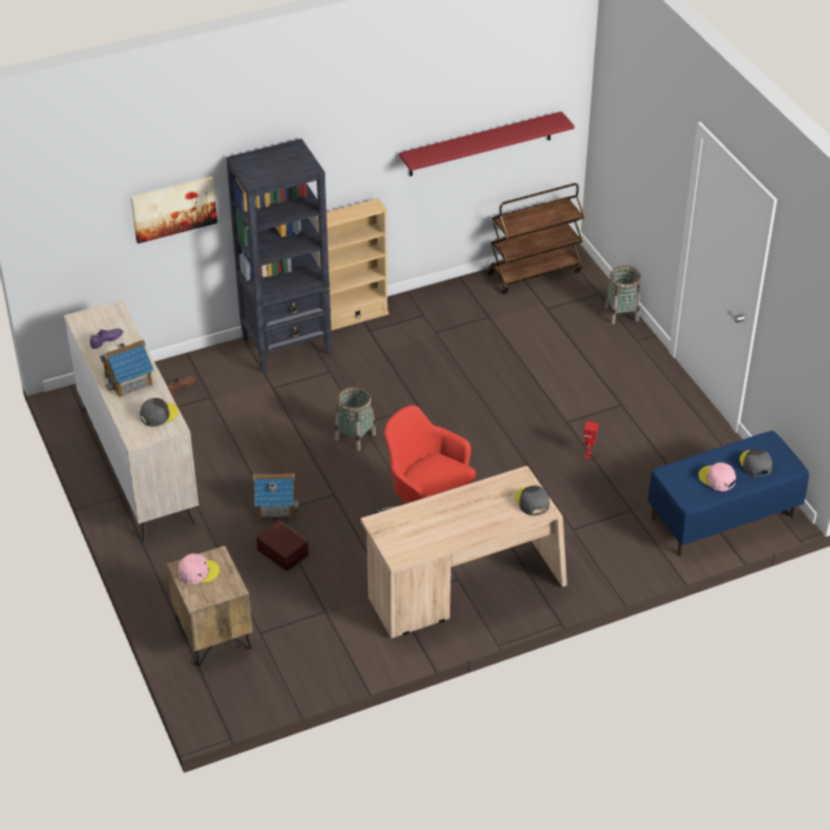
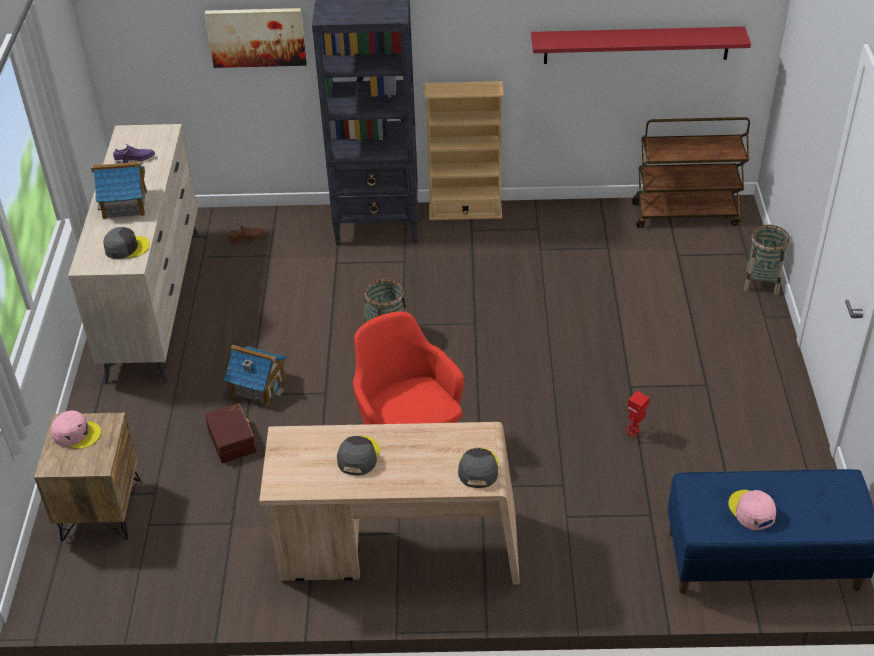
camera: 25 degrees right, 0 degrees up
grey cap [739,449,772,477] -> grey cap moved to [337,436,380,475]

